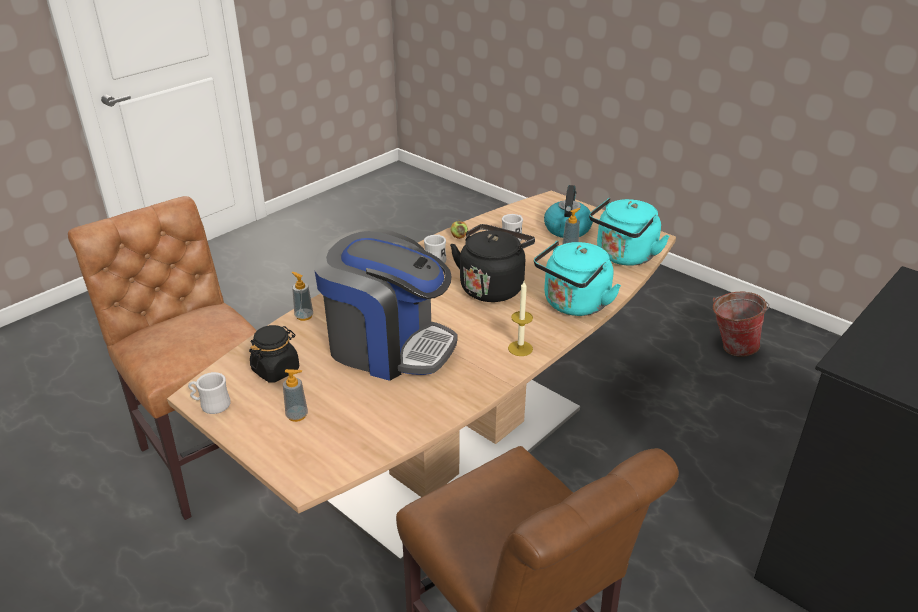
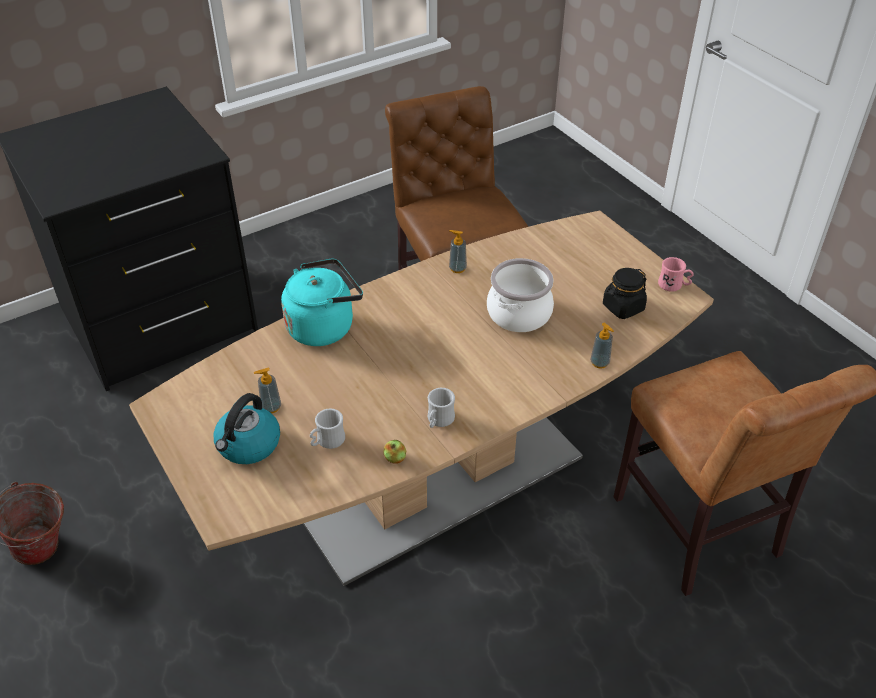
camera: 165 degrees left, 10 degrees up
white mug [188,372,231,414] -> pink mug [658,257,694,292]
soap dispenser [283,369,308,422] -> soap dispenser moved to [449,230,467,273]
coffee machine [314,228,458,381] -> cooking pot [487,258,554,332]
black kettle [450,224,535,302] -> none
candle [508,281,533,356] -> none
turquoise kettle [589,198,670,266] -> none

